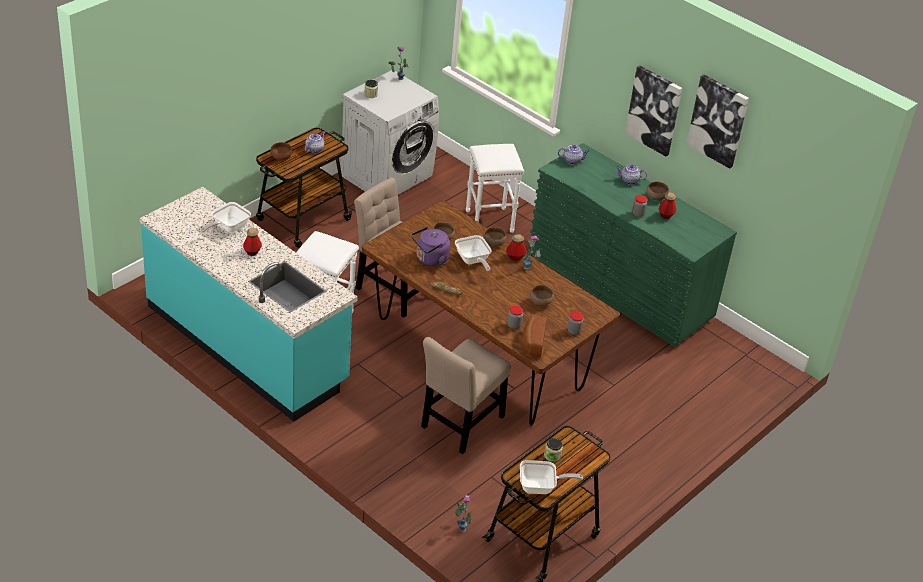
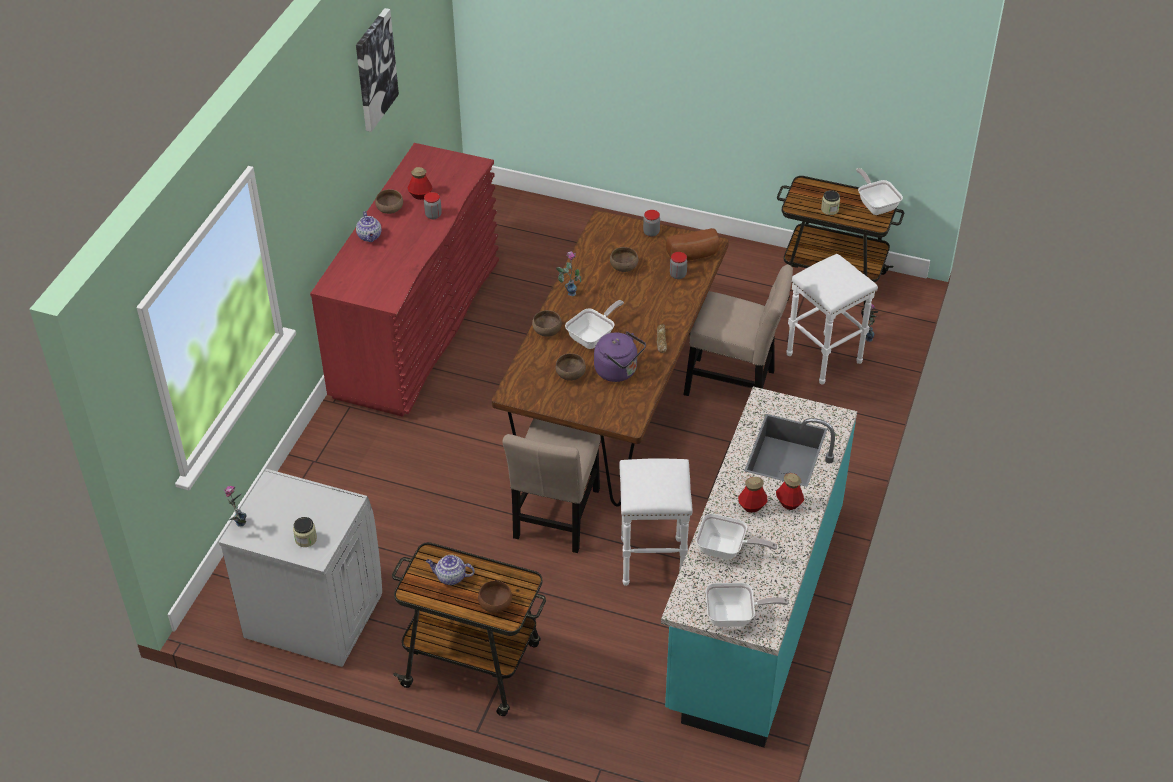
camera: 110 degrees left, 5 degrees up
white stool [466,144,524,233] -> white stool moved to [786,254,878,384]
bottle [506,234,527,261] -> bottle moved to [776,473,804,510]
green dresser [527,143,737,347] -> red dresser [310,143,499,417]
teapot [558,145,590,165] -> none
picture [625,65,682,156] -> none
none -> frying pan [706,583,789,627]

